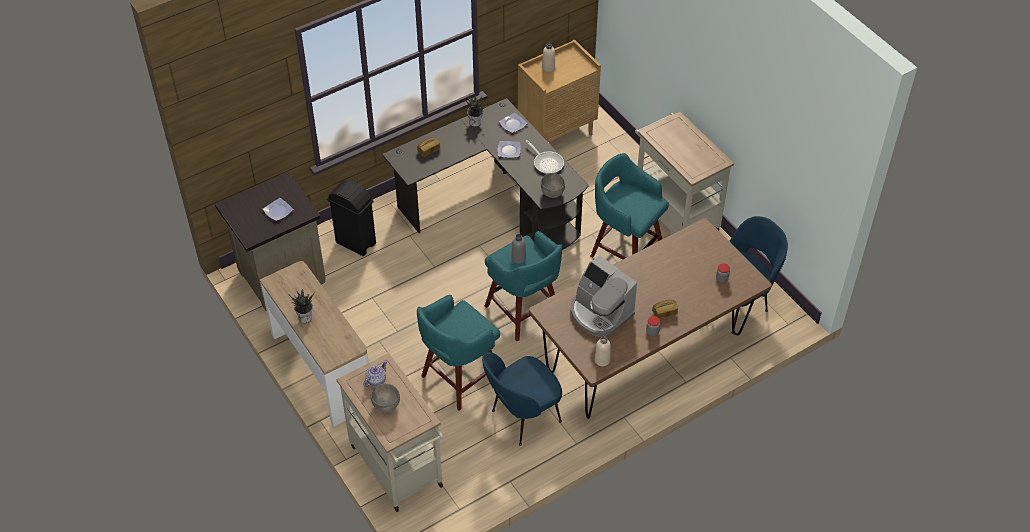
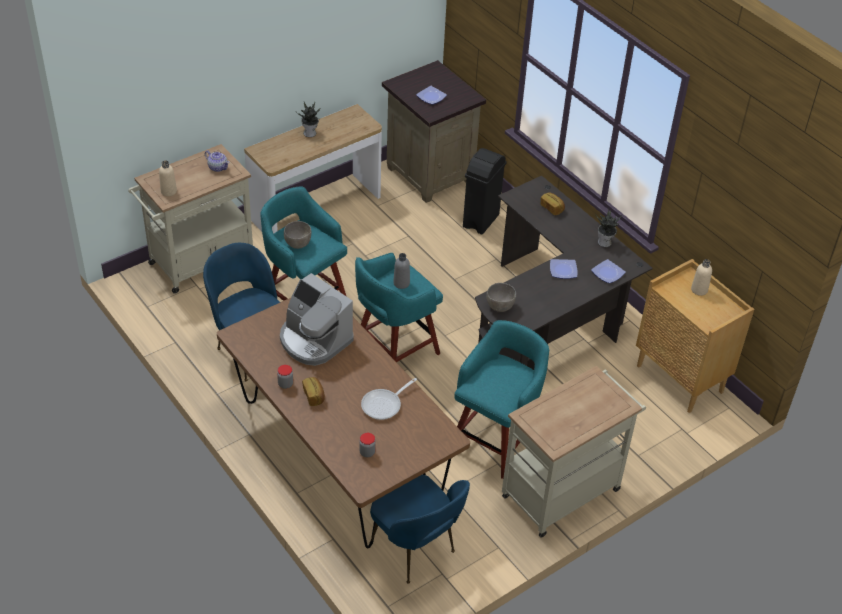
camera: 85 degrees right, 5 degrees down
grey bowl [371,384,400,412] -> grey bowl moved to [284,221,311,249]
frying pan [526,140,564,174] -> frying pan moved to [361,378,417,420]
coffee machine [570,255,637,337] -> coffee machine turned 90 degrees counterclockwise [280,273,354,366]
beige bottle [595,336,611,366] -> beige bottle moved to [159,160,177,196]

